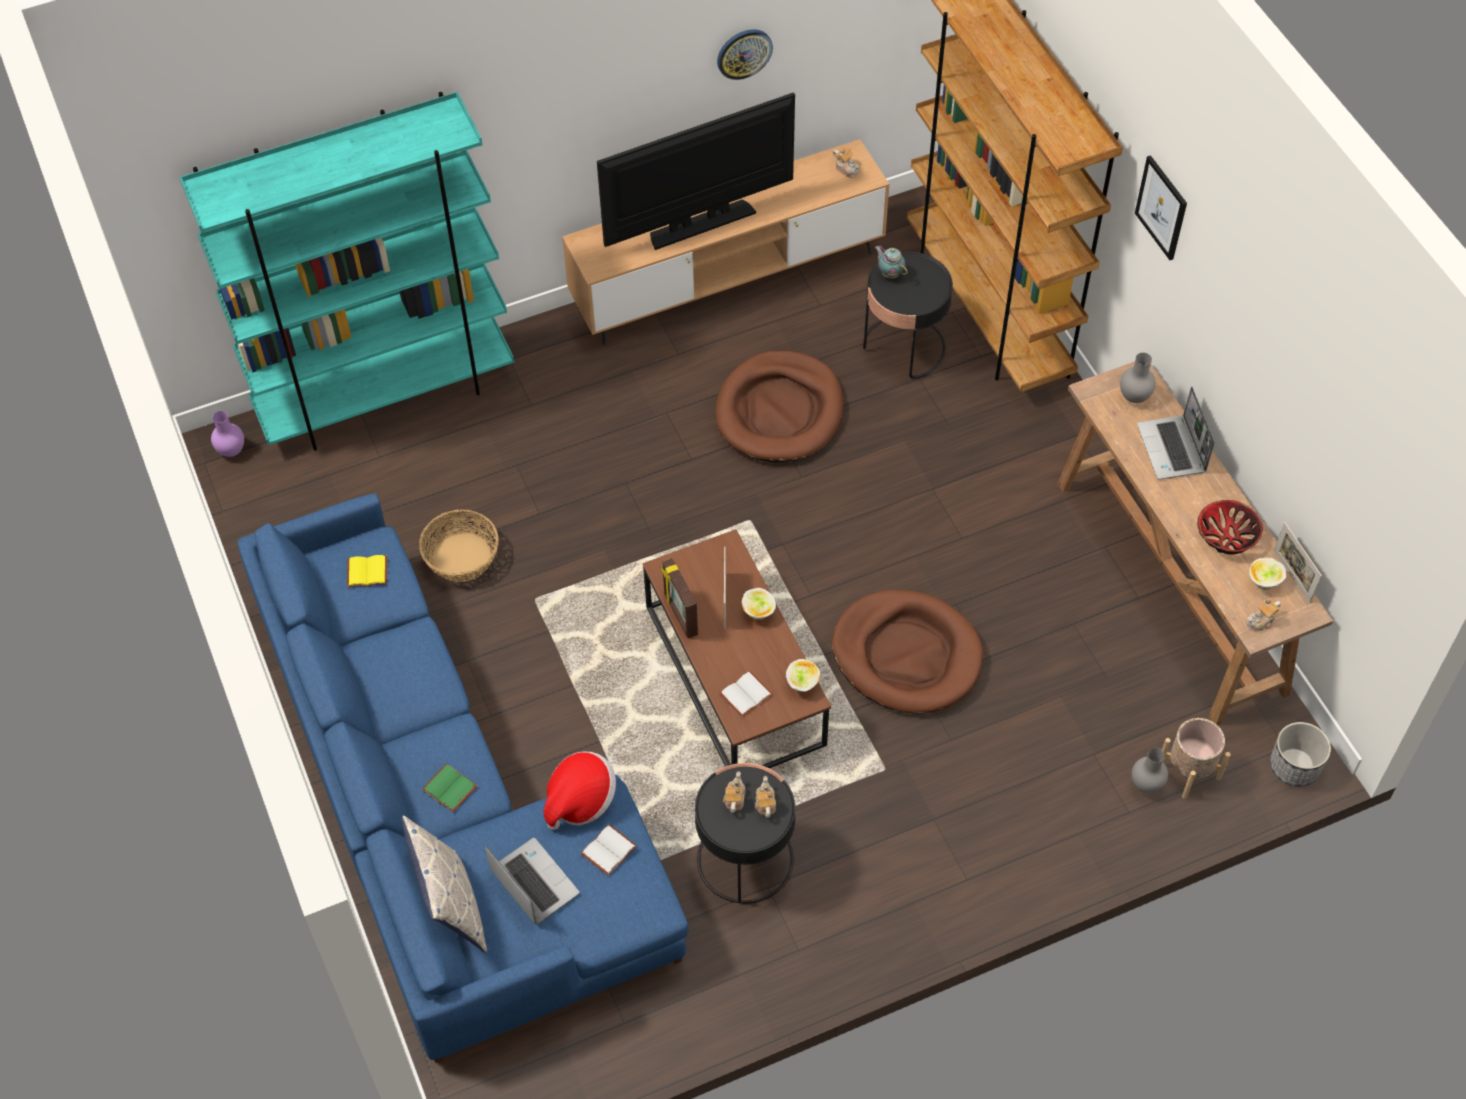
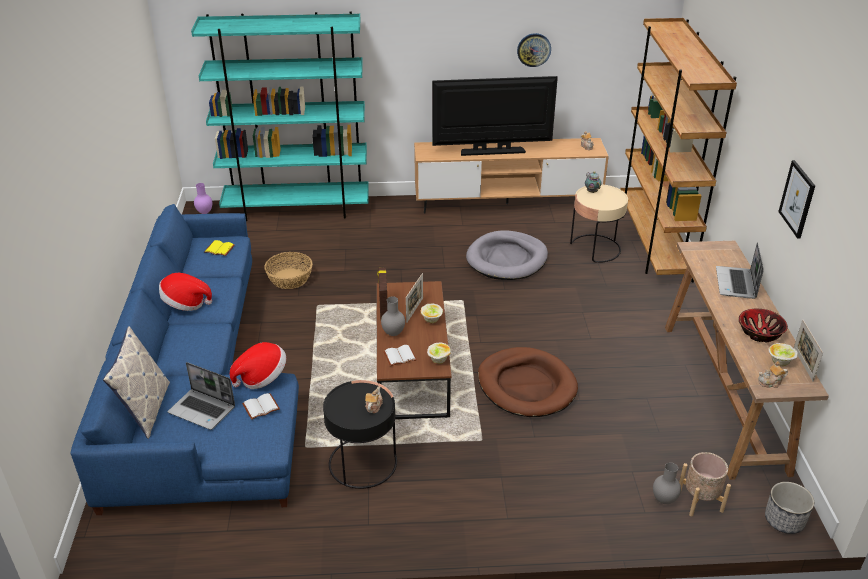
camera: 20 degrees right, 20 degrees down
green book [422,764,477,812] -> none
laptop [485,838,579,925] -> laptop turned 135 degrees clockwise [168,362,235,430]
brown dog bed [715,351,843,463] -> grey dog bed [466,230,548,280]
teapot [723,771,746,813] -> none
black side table [863,252,953,379] -> beige side table [570,184,628,263]
grey vase [1120,352,1156,403] -> grey vase moved to [381,296,405,336]
picture [1135,155,1187,260] -> picture moved to [778,160,815,239]
none -> hat [159,272,212,311]

